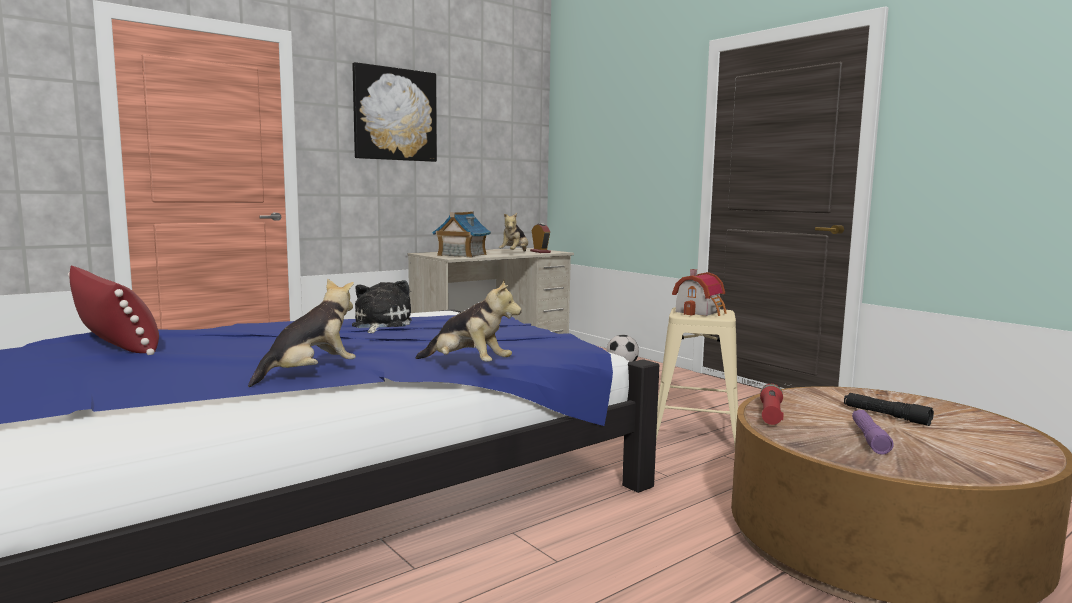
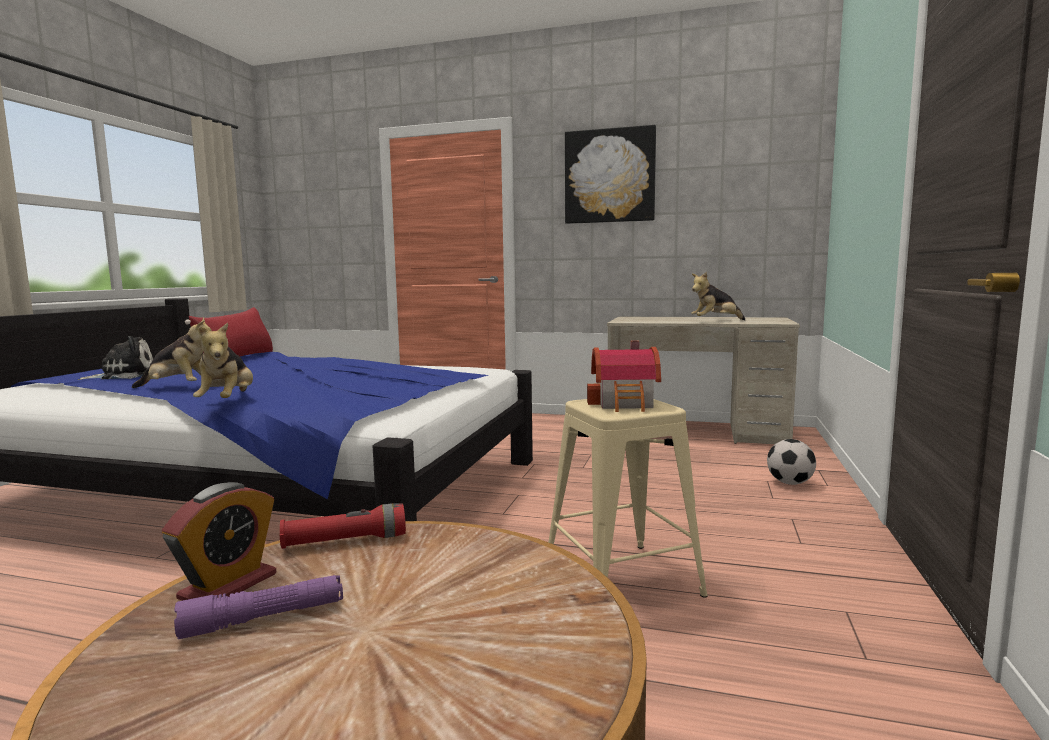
camera: 55 degrees right, 0 degrees up
plush toy [352,280,412,333] -> plush toy moved to [77,336,153,380]
toy house [432,211,491,258] -> none
alarm clock [530,223,551,253] -> alarm clock moved to [162,482,276,601]
black flashlight [844,393,934,426] -> none

